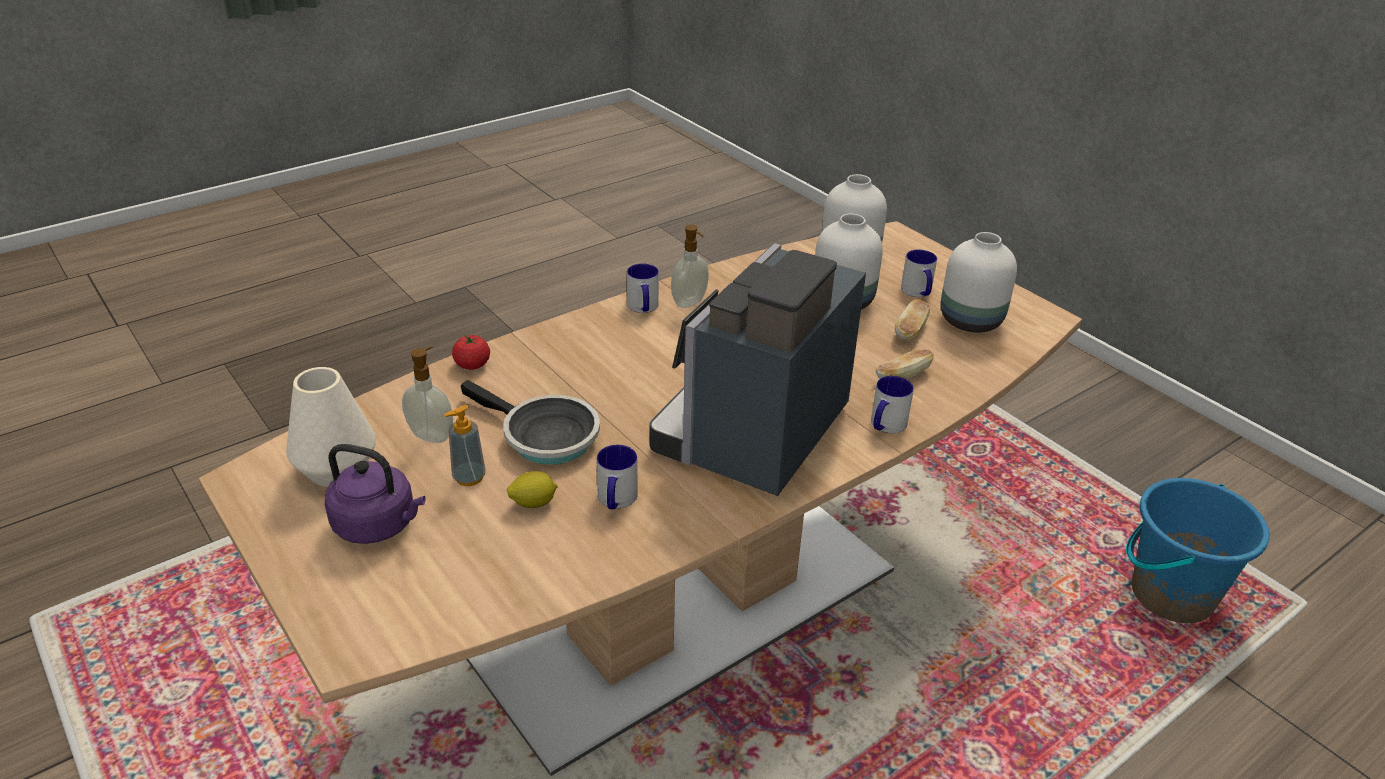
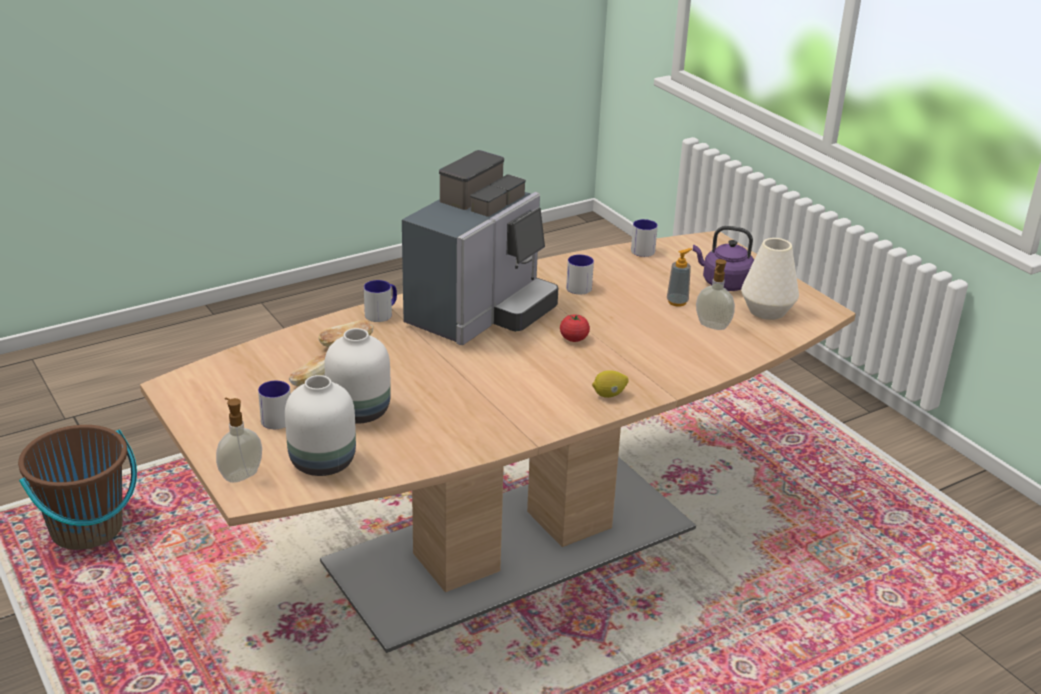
camera: 175 degrees left, 5 degrees down
tomato [452,335,490,370] -> tomato moved to [560,315,590,342]
frying pan [461,380,600,465] -> none
lemon [507,471,558,508] -> lemon moved to [592,370,628,398]
mug [627,263,659,313] -> mug moved to [631,219,658,257]
soap dispenser [671,225,709,308] -> soap dispenser moved to [216,398,262,483]
white vase [941,232,1017,333] -> none
blue bucket [1126,478,1270,623] -> brown bucket [18,425,137,550]

